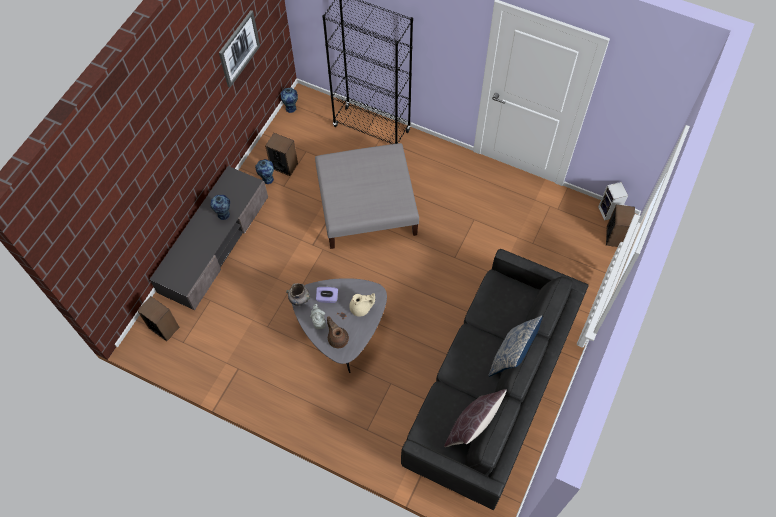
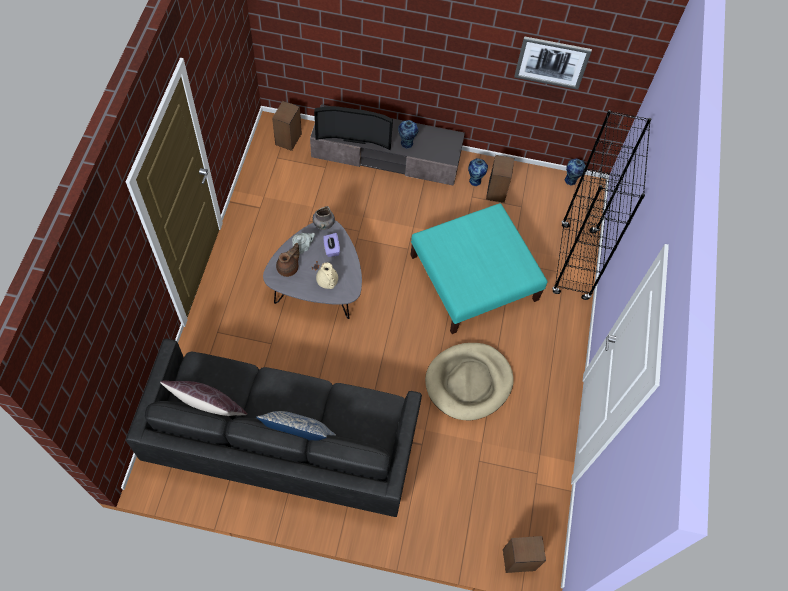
camera: 70 degrees right, 0 degrees up
grey ottoman [315,143,419,249] -> turquoise ottoman [411,203,547,334]
speaker [598,182,628,221] -> none
none -> television [314,106,393,150]
none -> beige dog bed [425,343,514,420]

